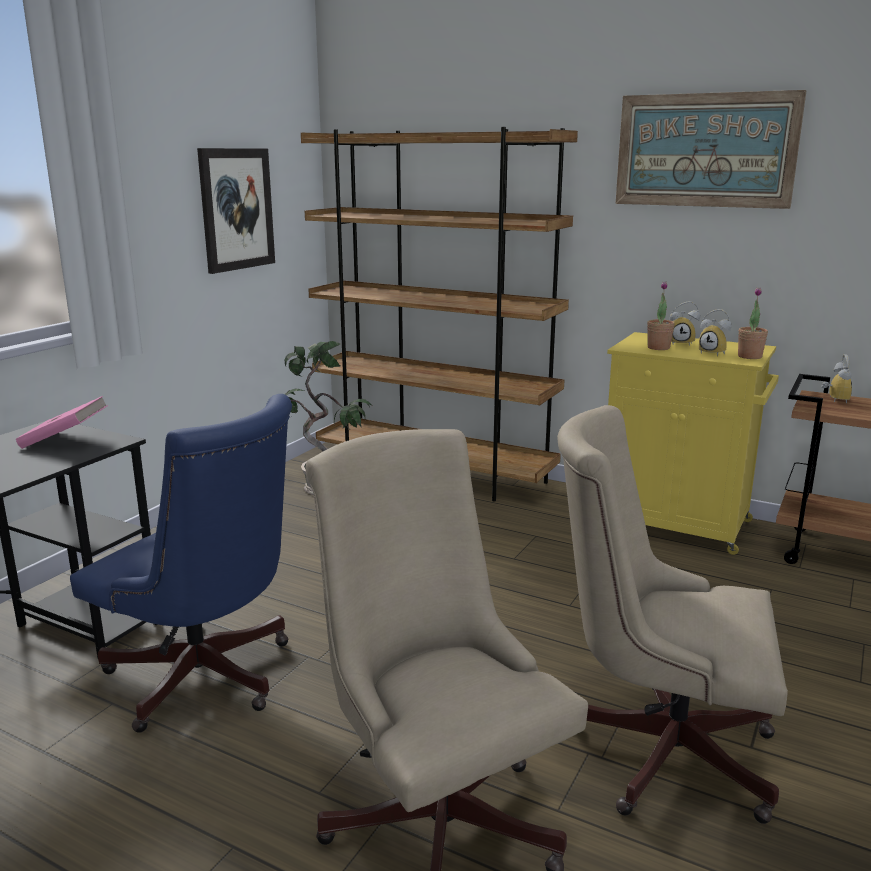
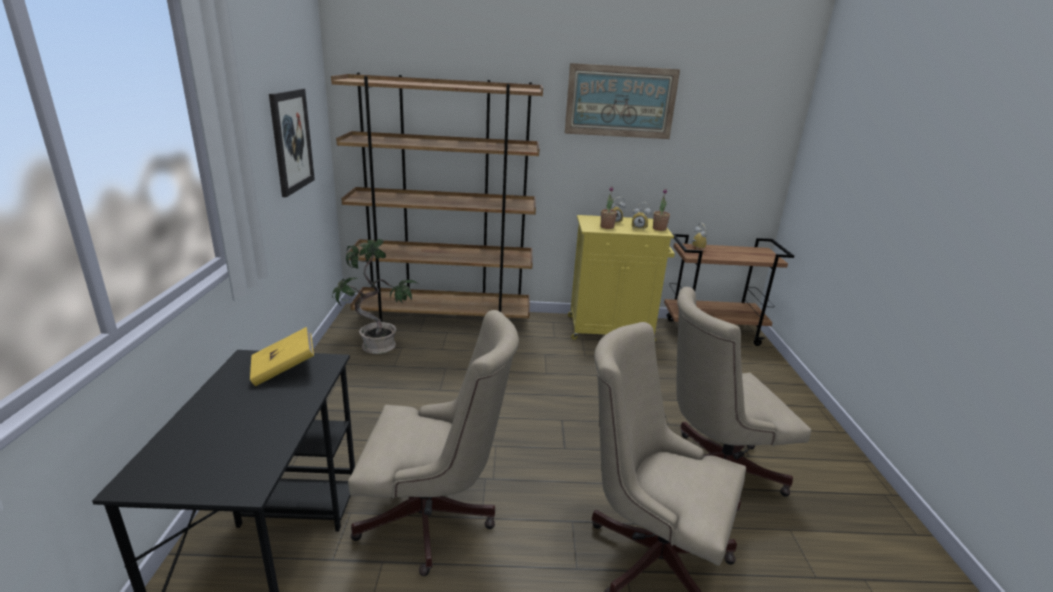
camera: 30 degrees left, 5 degrees up
pink book [16,396,108,449] -> yellow book [250,327,314,386]
blue office chair [70,394,292,733] -> beige office chair [348,310,519,576]

